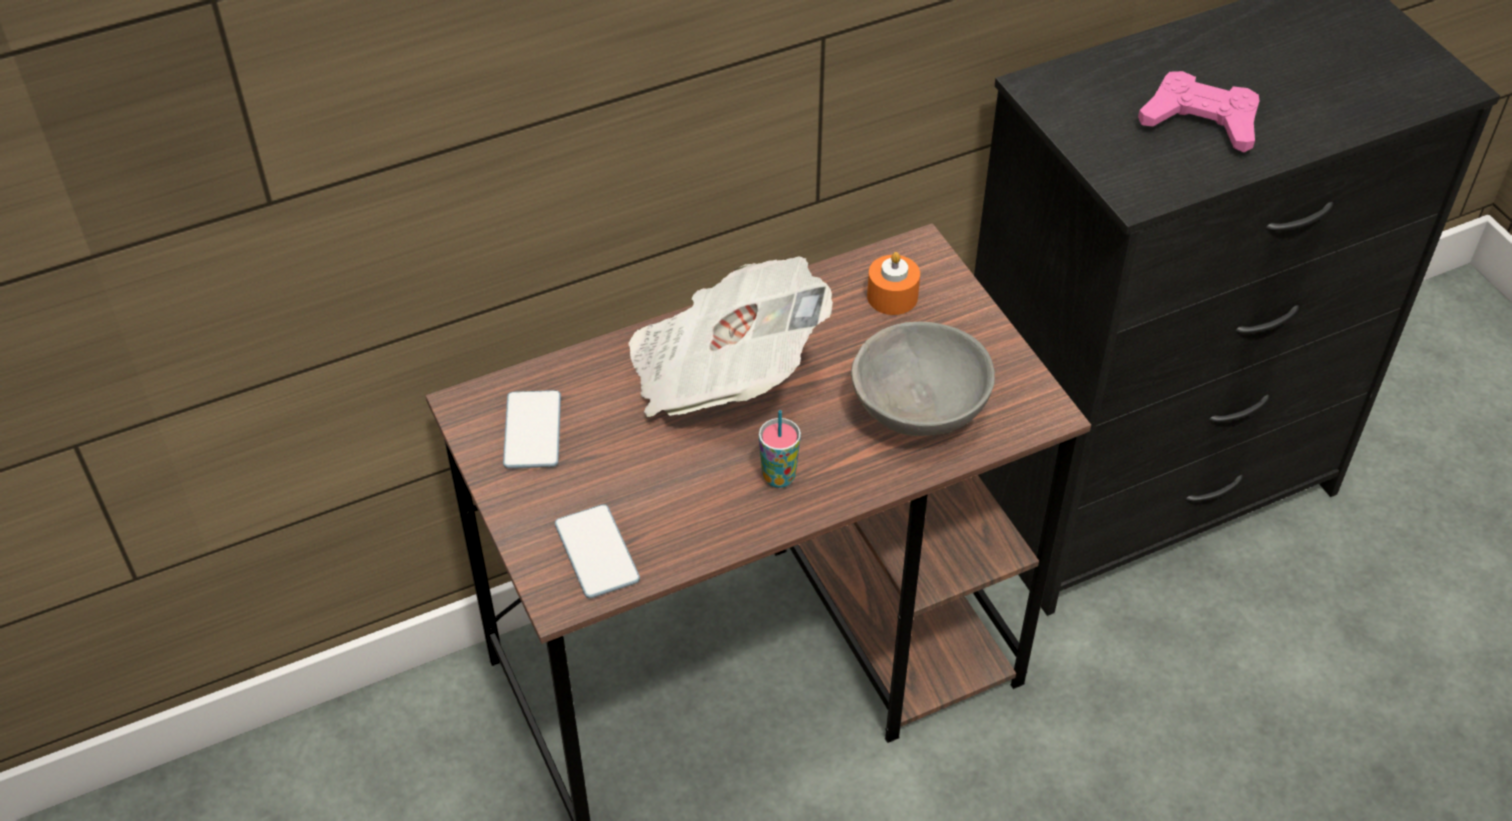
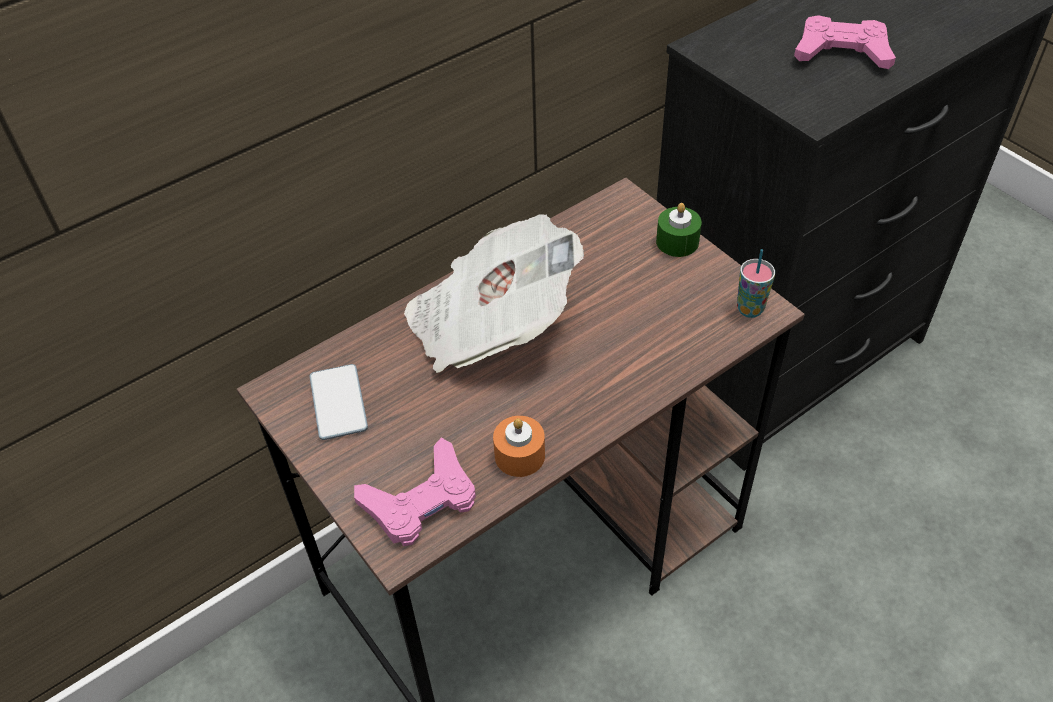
camera: 10 degrees left, 0 degrees up
phone [555,504,640,598] -> pink game controller [354,438,476,546]
cup [759,410,801,488] -> cup moved to [737,249,775,318]
grey bowl [851,322,995,436] -> none
orange candle [867,252,920,315] -> orange candle moved to [493,416,545,477]
none -> green candle [656,203,702,257]

